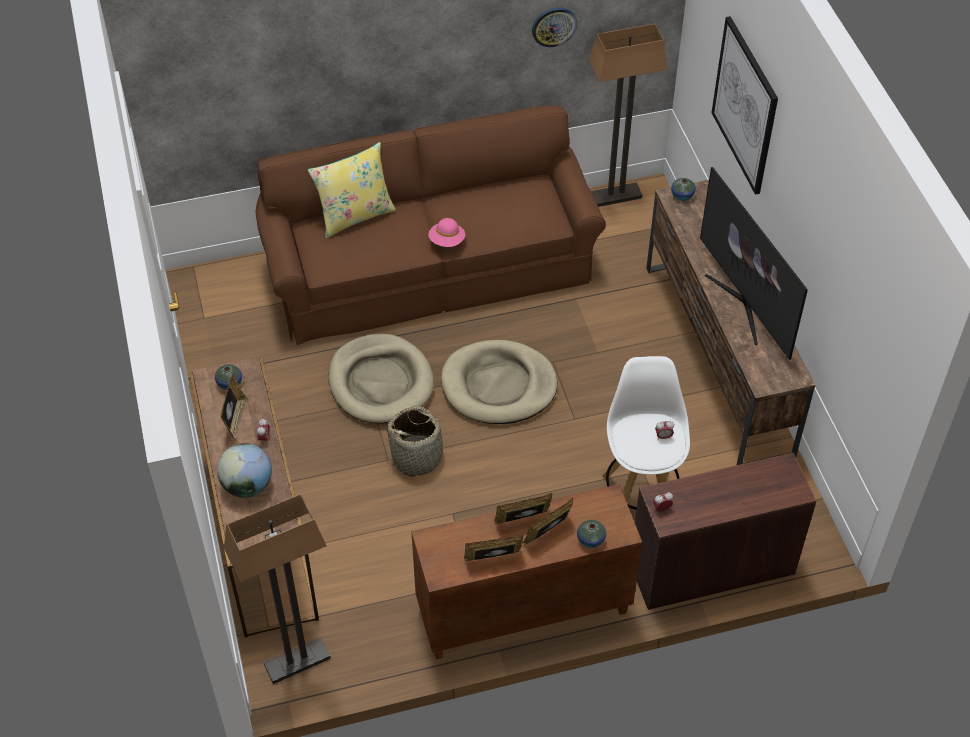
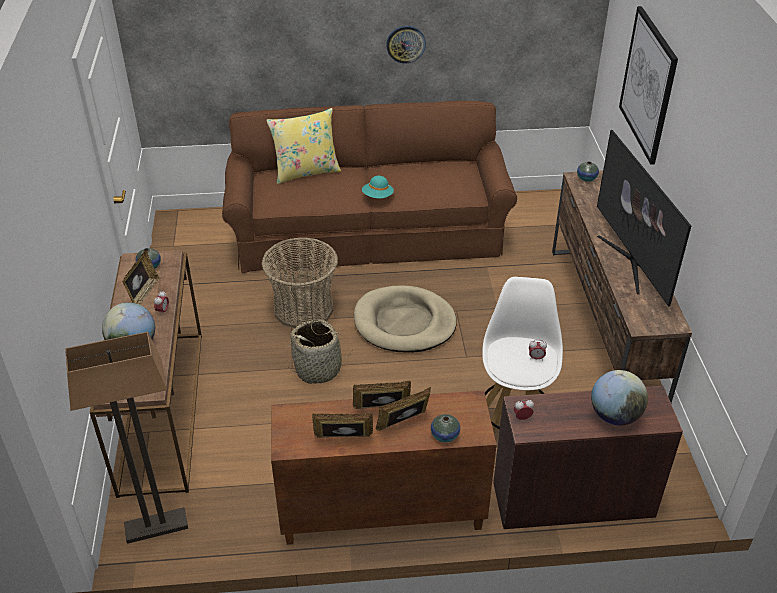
camera: 10 degrees right, 10 degrees down
beige dog bed [328,334,434,423] -> basket [262,237,338,328]
pink hat [428,218,465,247] -> turquoise hat [362,176,394,198]
wall clock [532,7,577,47] -> wall clock moved to [386,26,426,63]
floor lamp [589,24,668,207] -> none
none -> globe [591,370,648,425]

